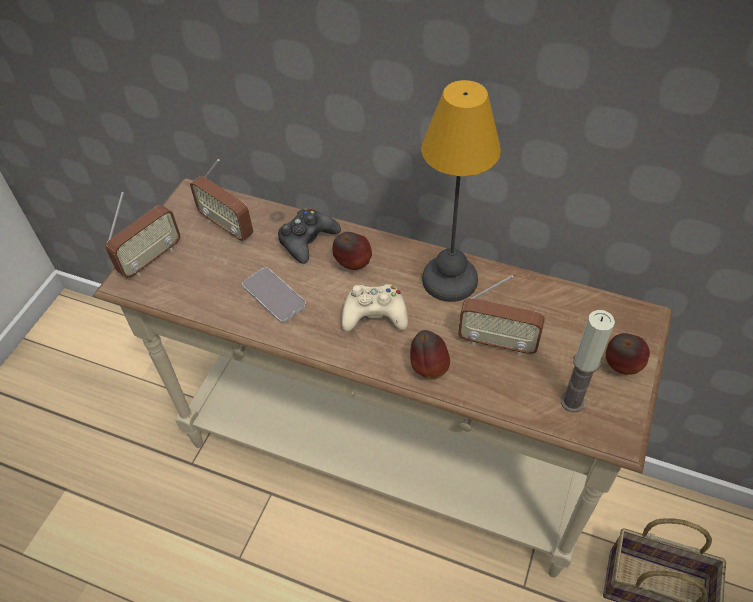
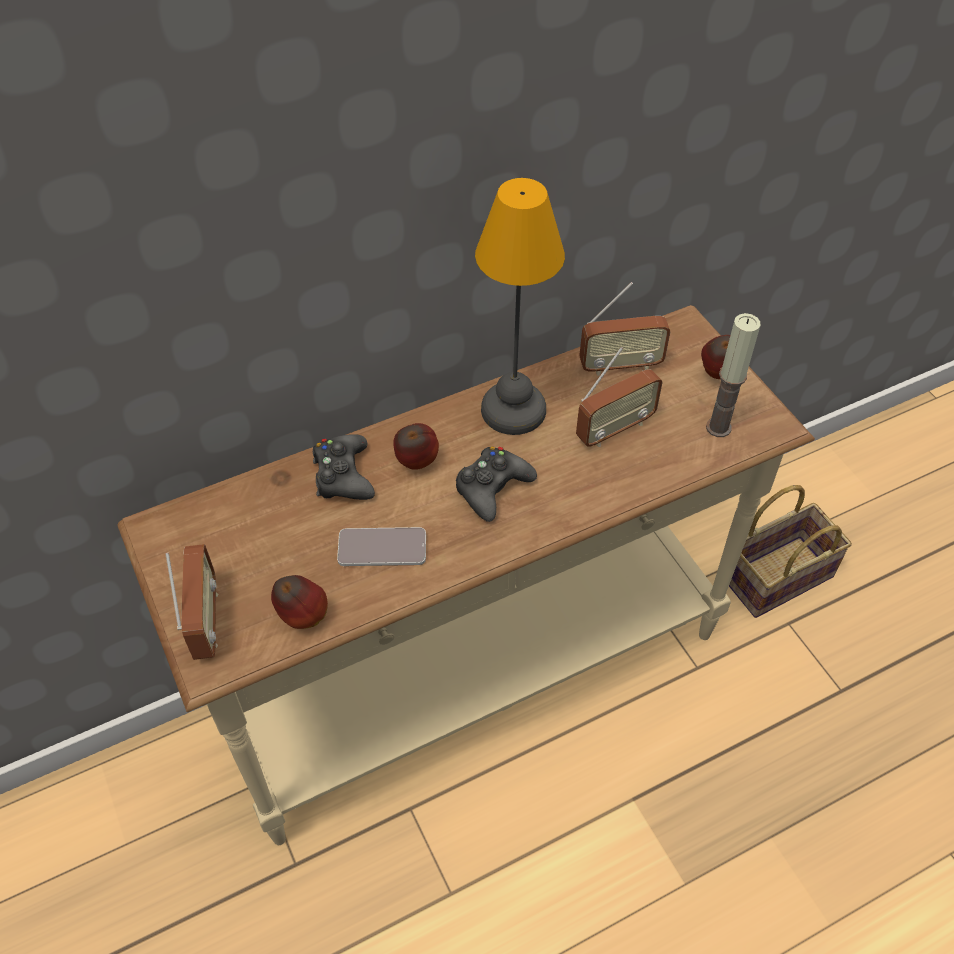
camera: 50 degrees left, 0 degrees up
radio [190,159,253,241] -> radio moved to [579,282,670,376]
beige game controller [342,284,408,331] -> black game controller [456,447,537,522]
apple [410,330,450,379] -> apple moved to [271,575,328,629]

